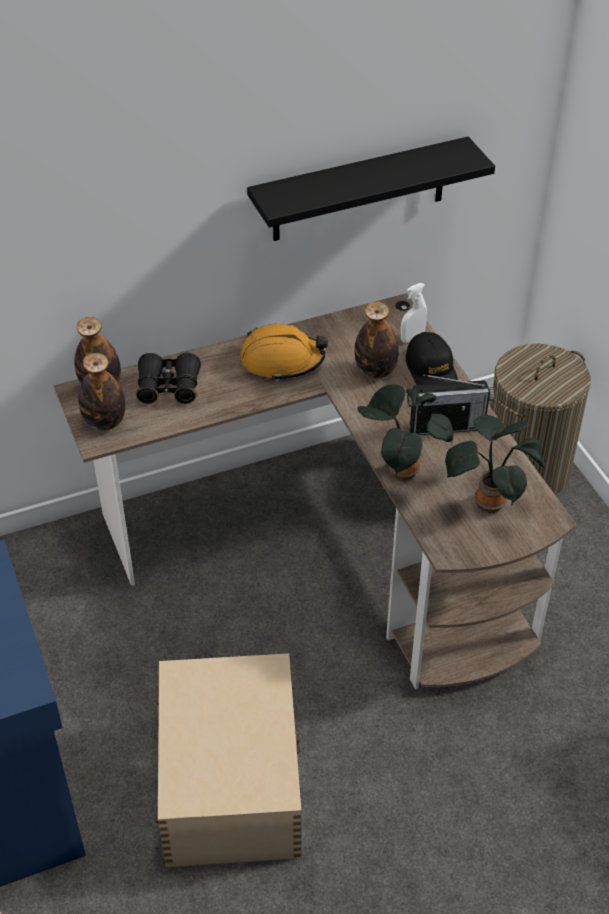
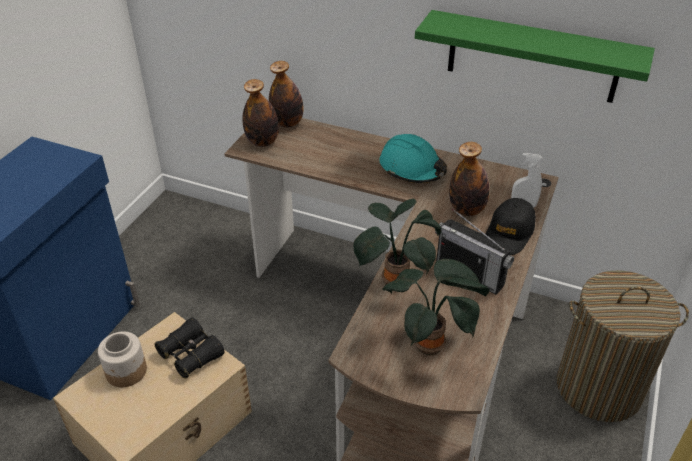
camera: 45 degrees right, 5 degrees down
black binoculars [136,353,201,404] -> black binoculars moved to [154,317,224,379]
orange hard hat [240,324,328,381] -> turquoise hard hat [379,134,447,183]
black shelf [247,137,495,241] -> green shelf [415,10,655,103]
none -> jar [98,332,147,387]

